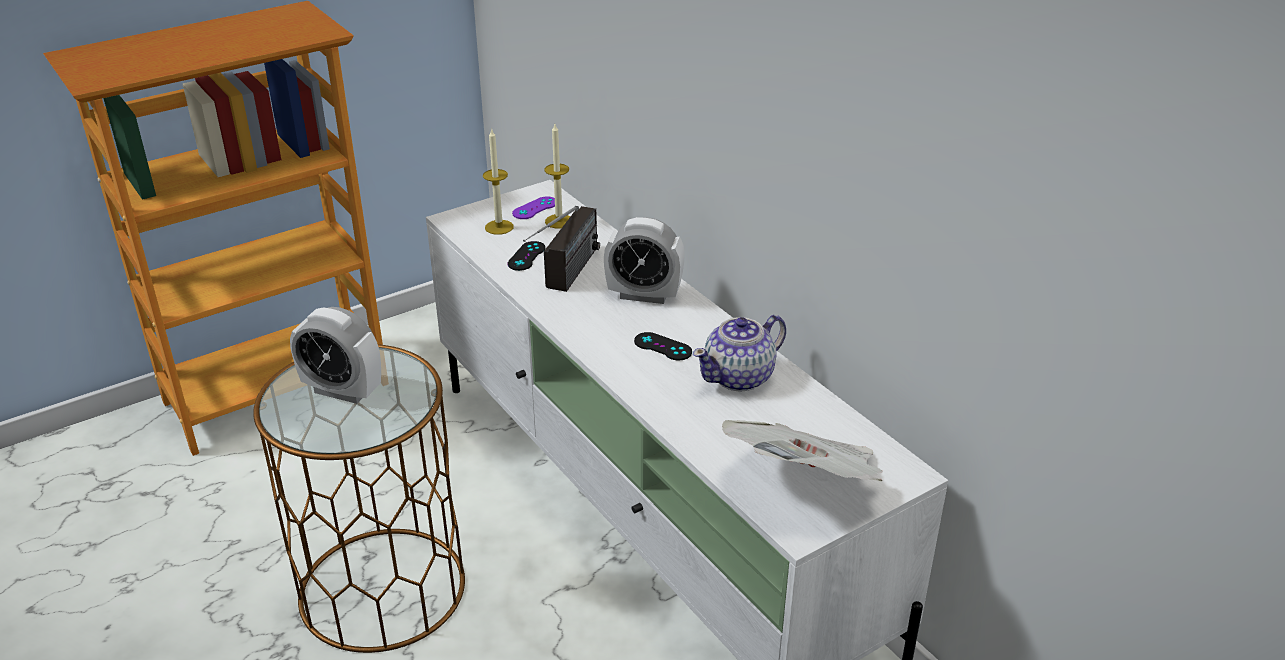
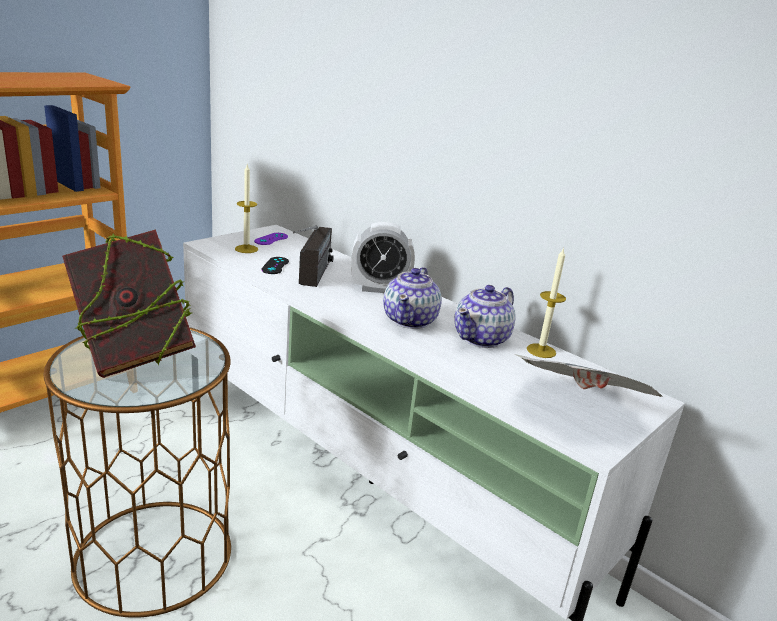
camera: 15 degrees left, 10 degrees down
alarm clock [290,307,381,404] -> book [62,229,196,378]
candle [545,124,571,228] -> candle moved to [527,248,566,358]
black game controller [634,332,692,360] -> teapot [383,267,442,329]

